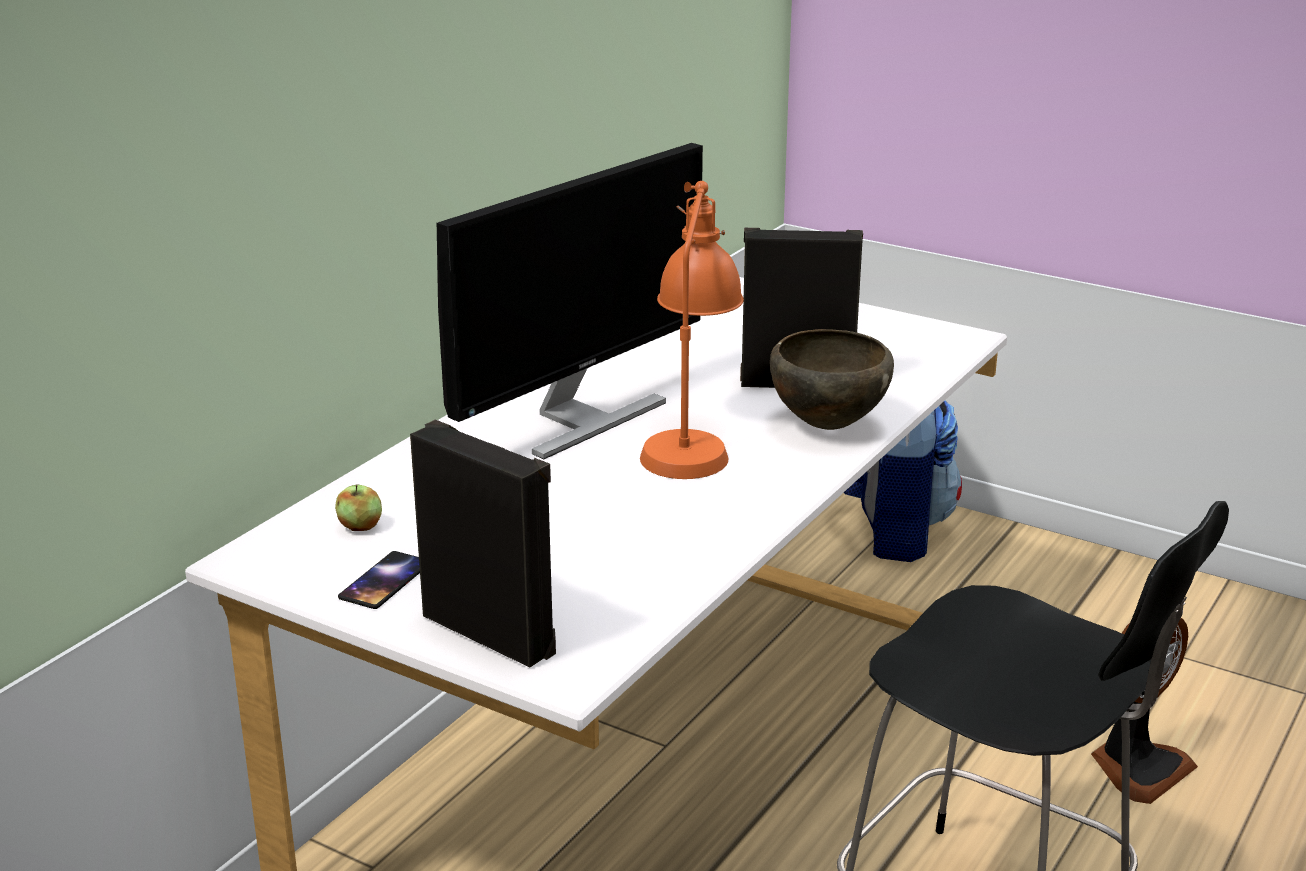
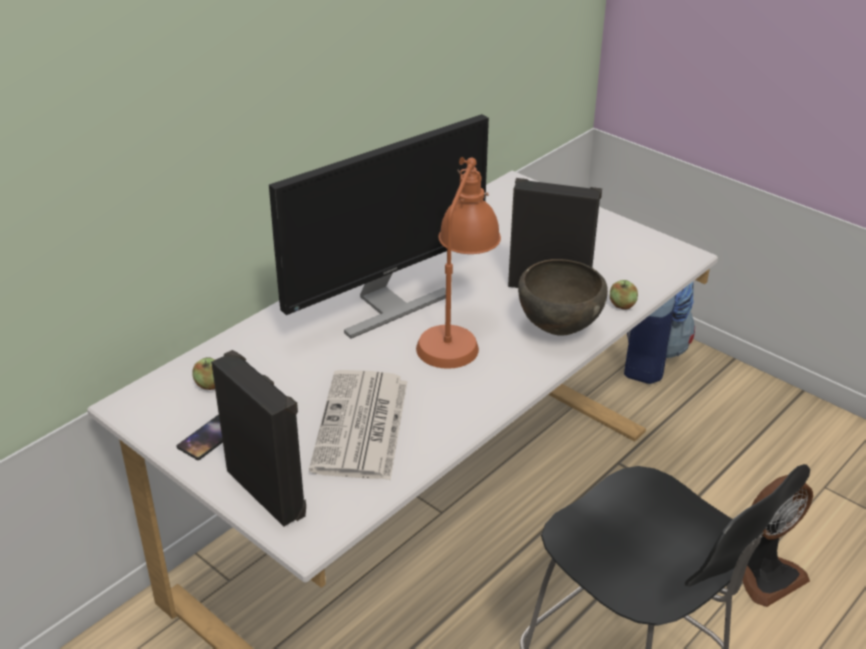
camera: 10 degrees right, 10 degrees up
none -> newspaper [309,370,407,480]
none -> apple [610,280,638,309]

